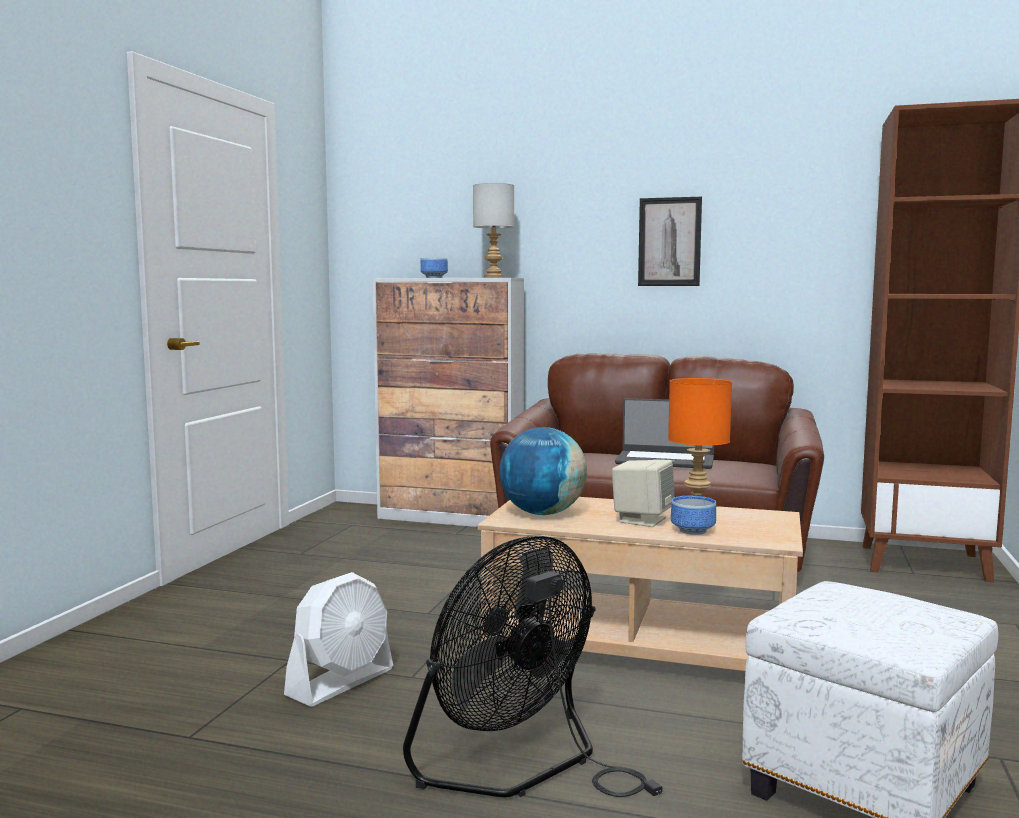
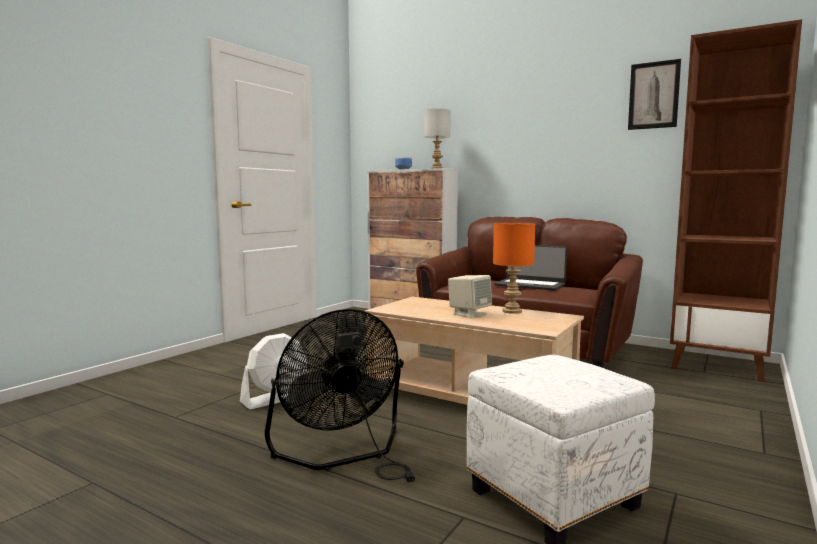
camera: 15 degrees right, 0 degrees up
globe [499,427,587,515] -> none
picture [638,197,702,286] -> picture moved to [628,59,681,130]
bowl [671,496,716,535] -> none

